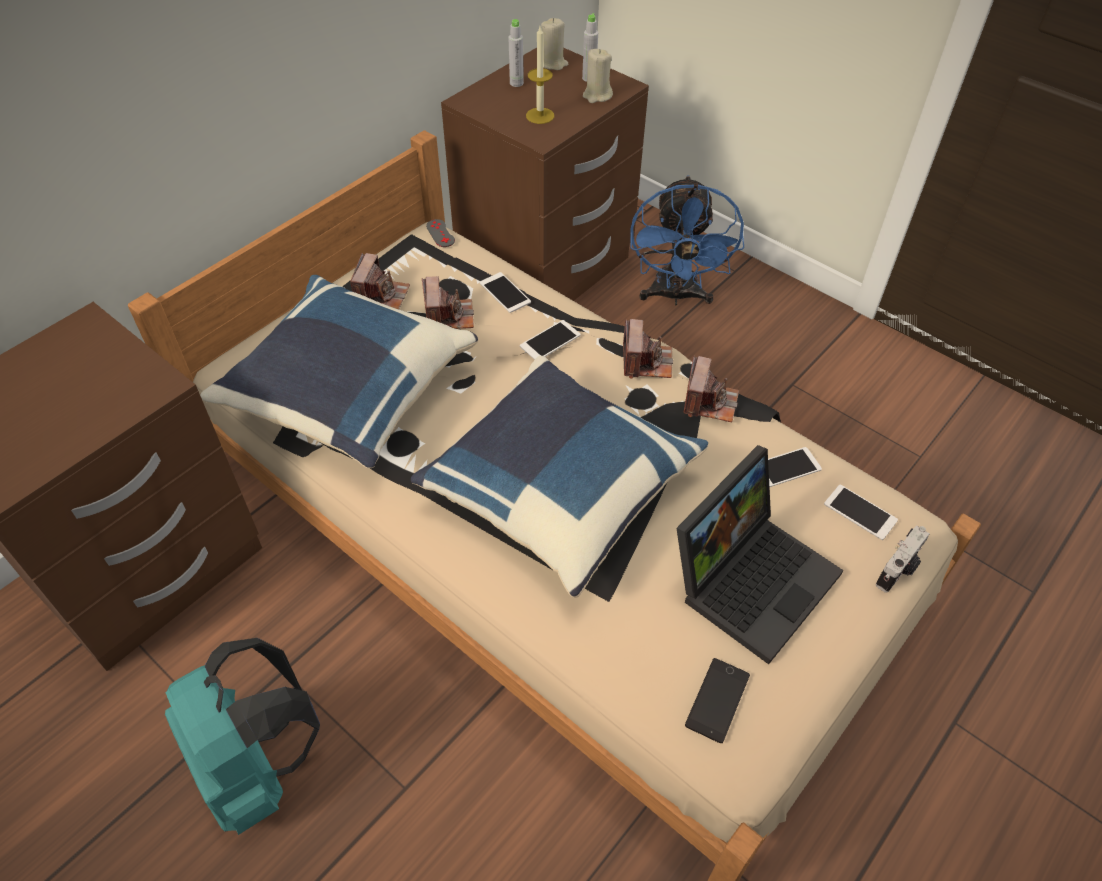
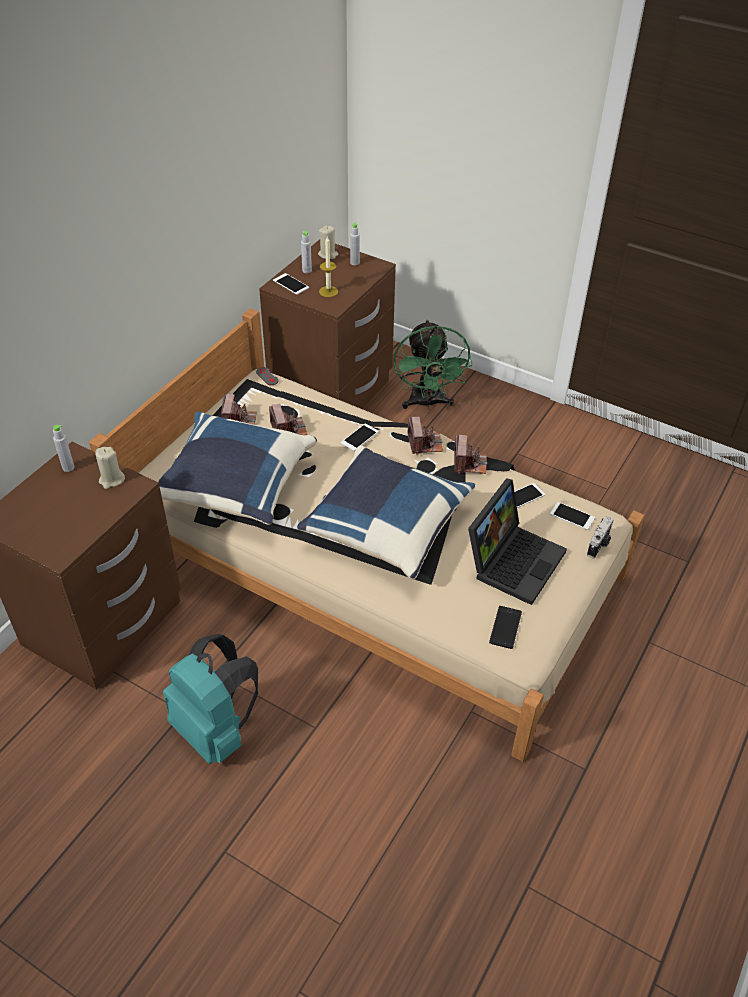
camera: 10 degrees left, 5 degrees down
phone [480,272,531,313] -> phone moved to [273,273,309,295]
beige candle [583,49,613,103] -> beige candle moved to [95,447,125,489]
blue fan [630,175,744,305] -> green fan [393,320,473,410]
none -> grey bottle [53,425,75,472]

